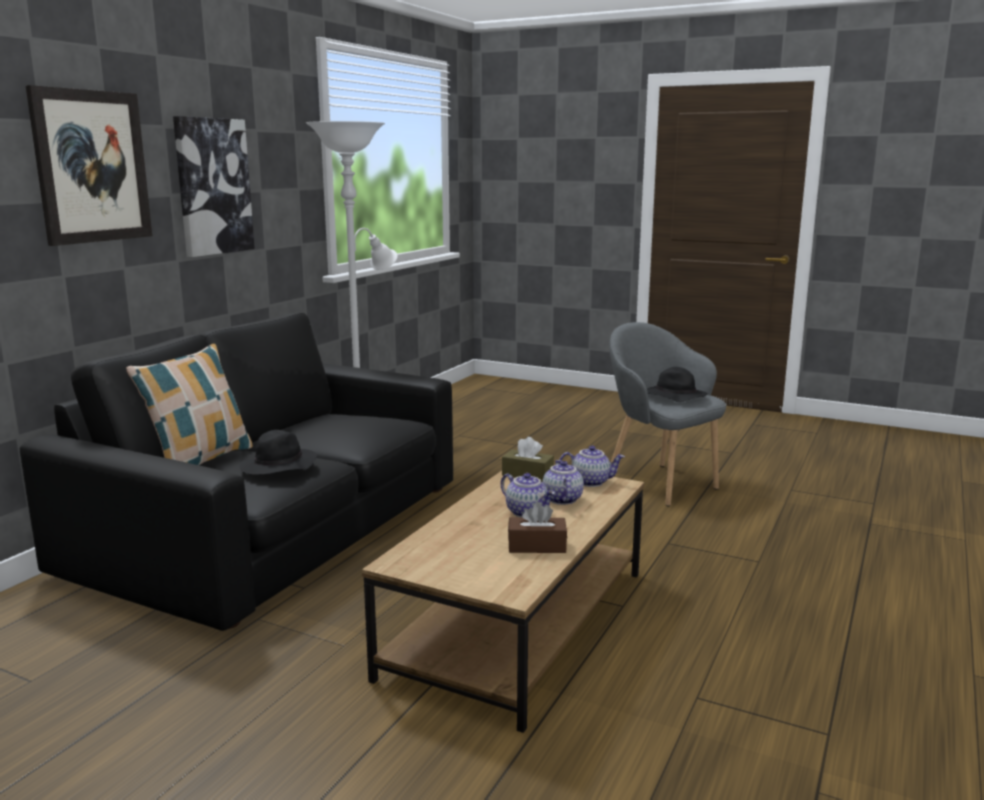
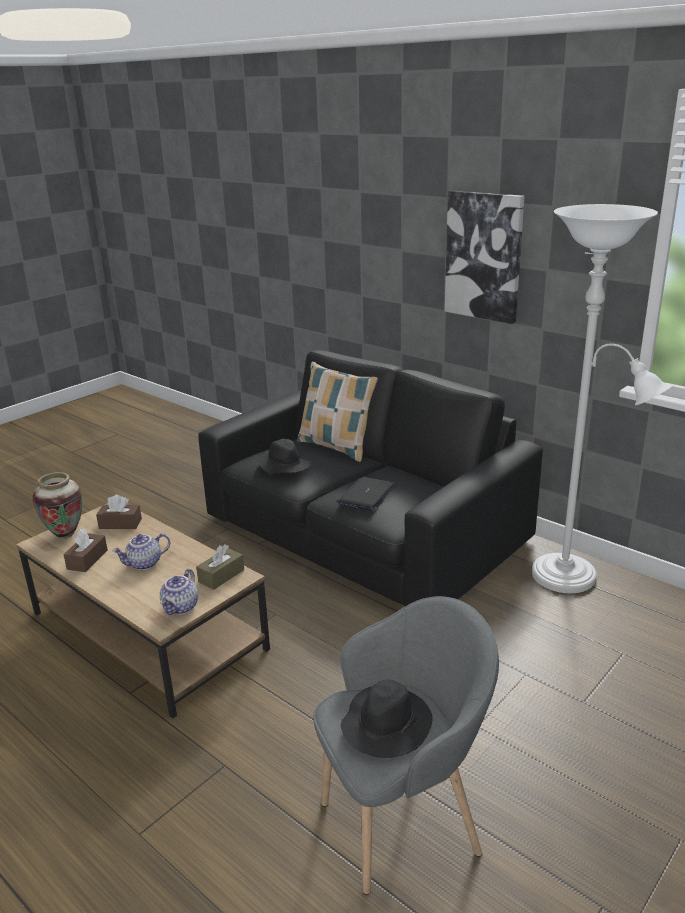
camera: 105 degrees right, 10 degrees up
picture [26,85,152,246] -> none
teapot [542,460,584,505] -> none
none -> vase [33,472,82,539]
none -> brown tissue box [96,495,142,529]
none -> laptop [337,477,396,511]

